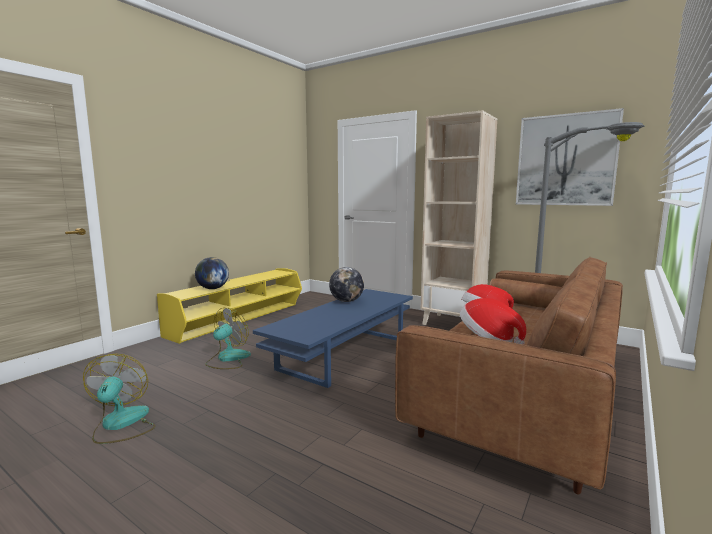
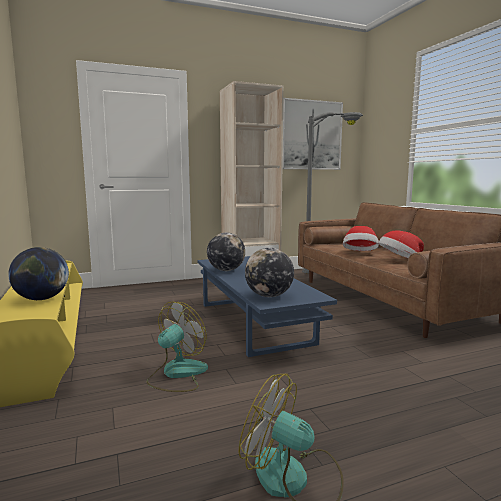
camera: 55 degrees left, 0 degrees up
fan [205,308,251,369] -> fan turned 60 degrees clockwise [147,302,208,392]
none -> globe [245,248,294,297]

